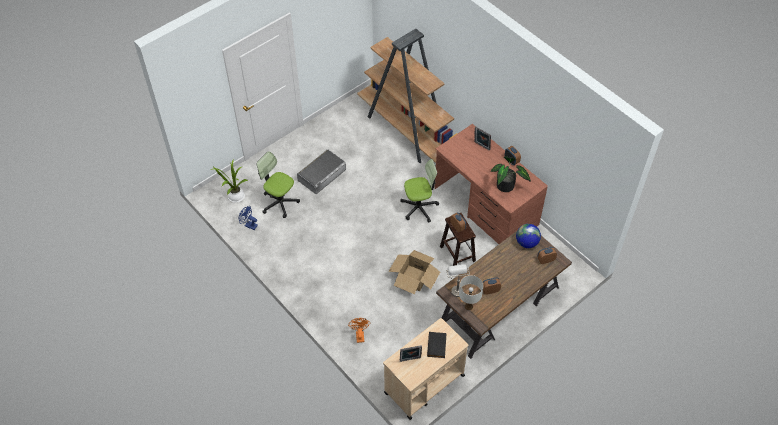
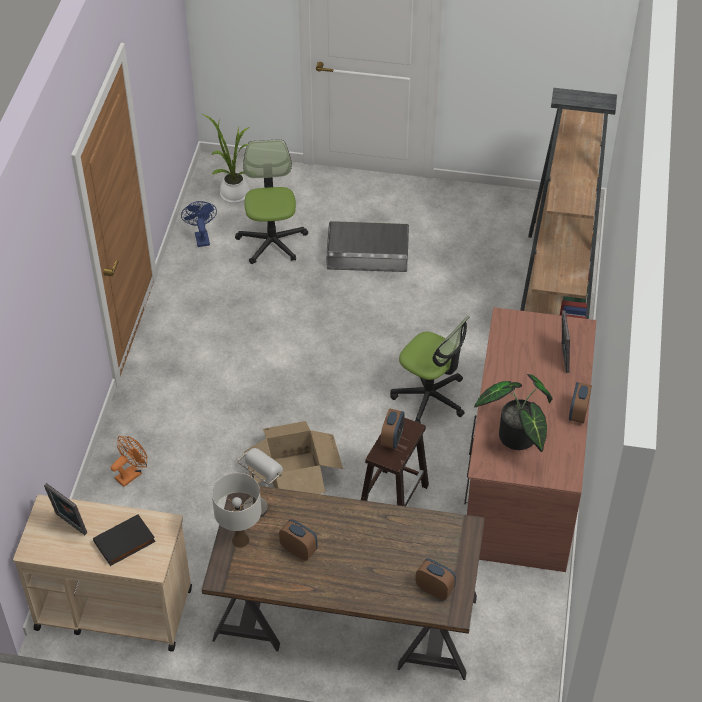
camera: 50 degrees right, 5 degrees down
globe [516,224,541,248] -> none

